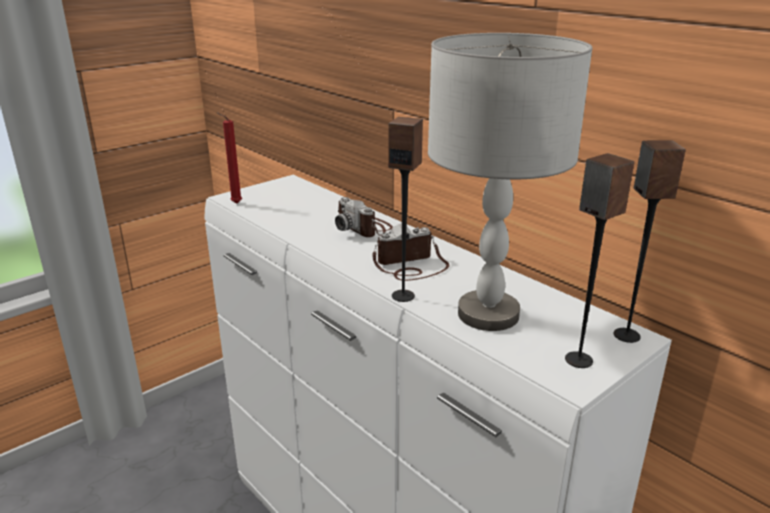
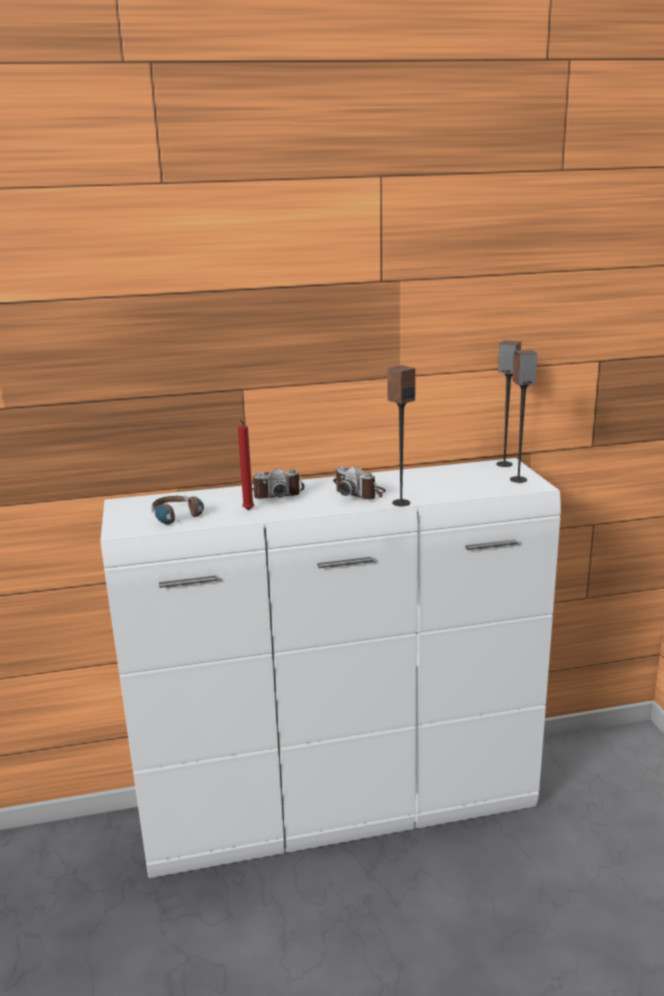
camera: 60 degrees left, 5 degrees down
red candle [216,112,242,204] -> red candle moved to [238,420,254,510]
camera [372,223,450,281] -> camera turned 60 degrees counterclockwise [333,466,386,499]
grey table lamp [428,33,593,331] -> none
none -> headphones [151,496,204,525]

